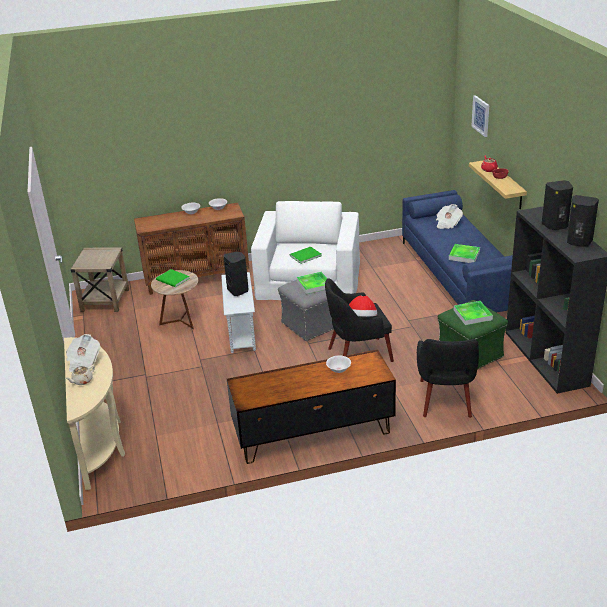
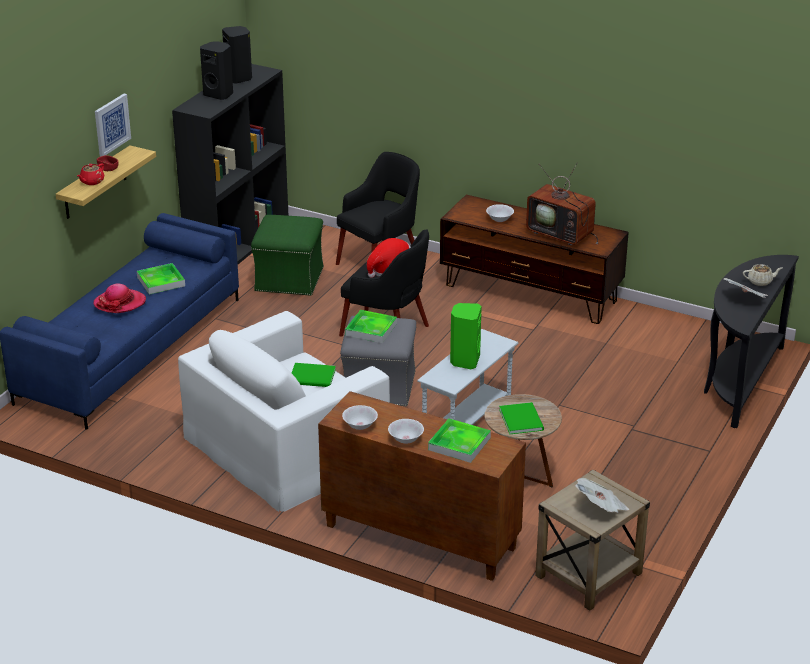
camera: 140 degrees left, 0 degrees up
beige console table [64,337,125,490] -> black console table [704,255,799,428]
black speaker [223,252,248,296] -> green speaker [450,303,482,369]
newspaper [436,204,463,229] -> newspaper moved to [575,478,629,513]
tray [454,301,493,325] -> tray moved to [428,418,491,463]
picture [471,95,489,137] -> picture moved to [95,94,131,157]
none -> hat [93,283,146,313]
none -> television [526,162,598,245]

